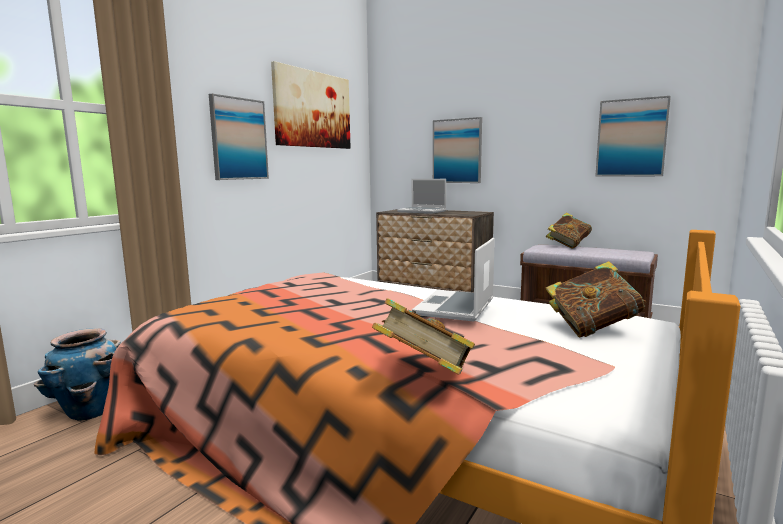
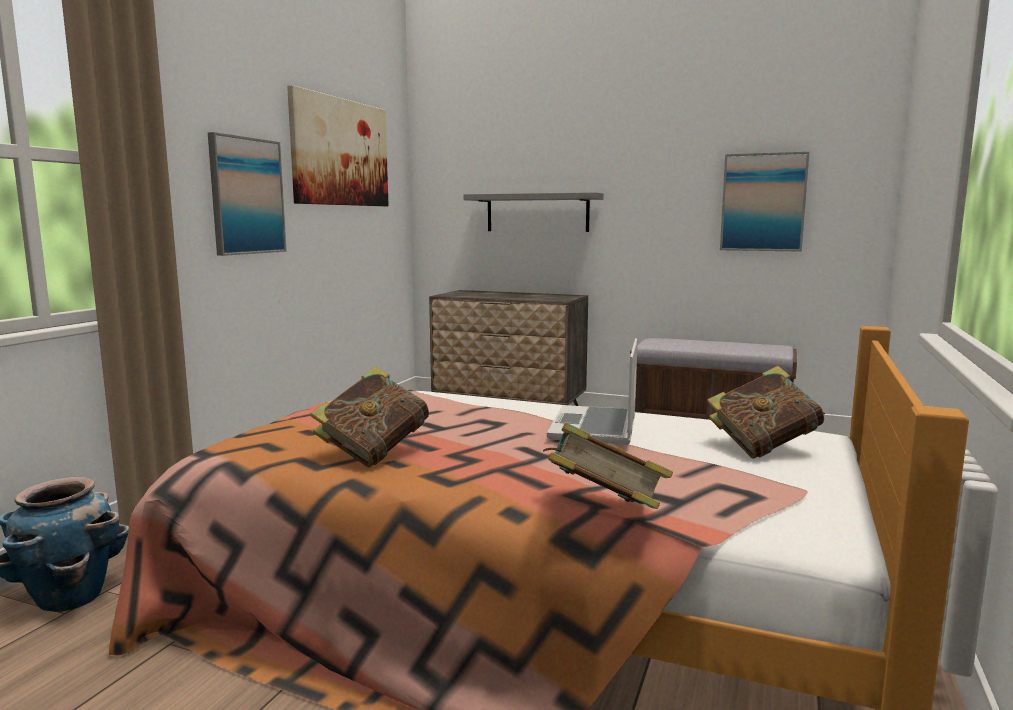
camera: 10 degrees left, 0 degrees up
laptop [397,179,446,214] -> none
picture [433,117,482,183] -> grey shelf [464,192,604,232]
book [546,213,592,248] -> book moved to [310,366,429,468]

